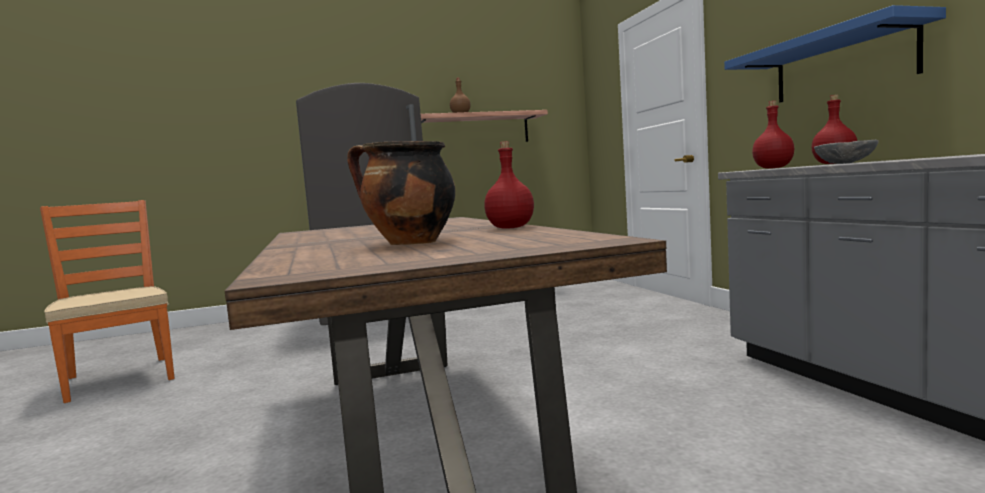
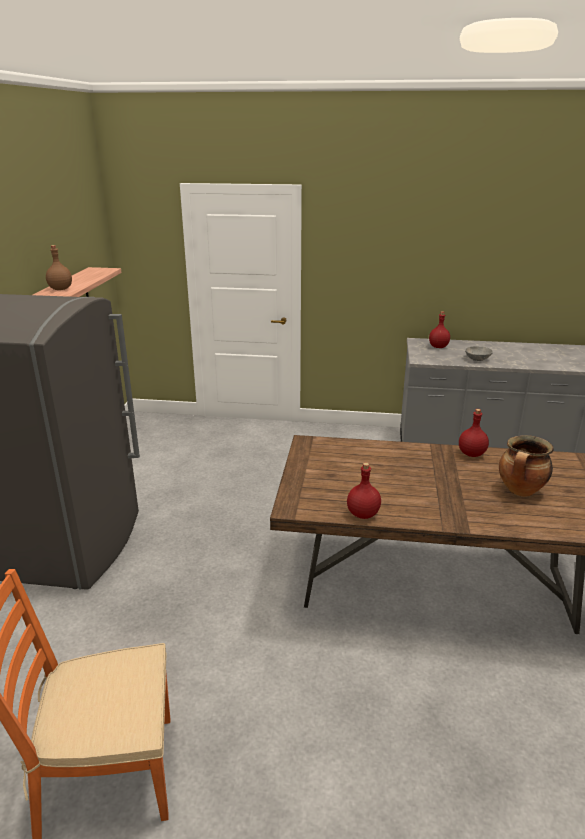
camera: 65 degrees left, 20 degrees up
blue shelf [724,5,946,103] -> none
red bottle [752,101,795,168] -> red bottle moved to [347,463,381,519]

